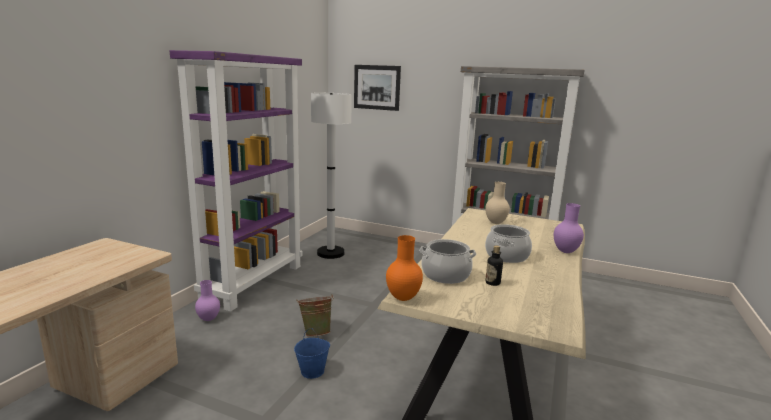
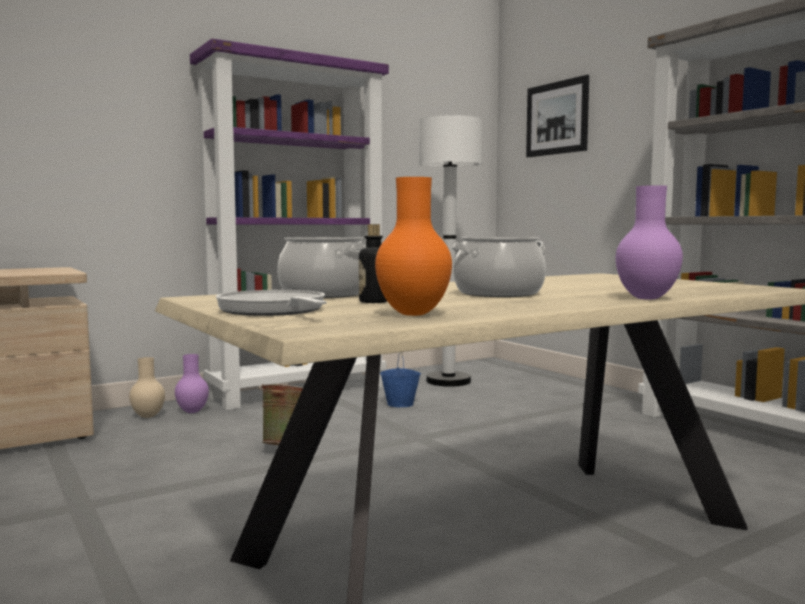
camera: 35 degrees right, 10 degrees down
blue bucket [294,328,330,379] -> blue bucket moved to [380,352,421,407]
orange vase [386,235,423,301] -> orange vase moved to [375,177,452,316]
beige vase [485,182,510,224] -> beige vase moved to [129,357,165,418]
none -> frying pan [216,290,327,316]

